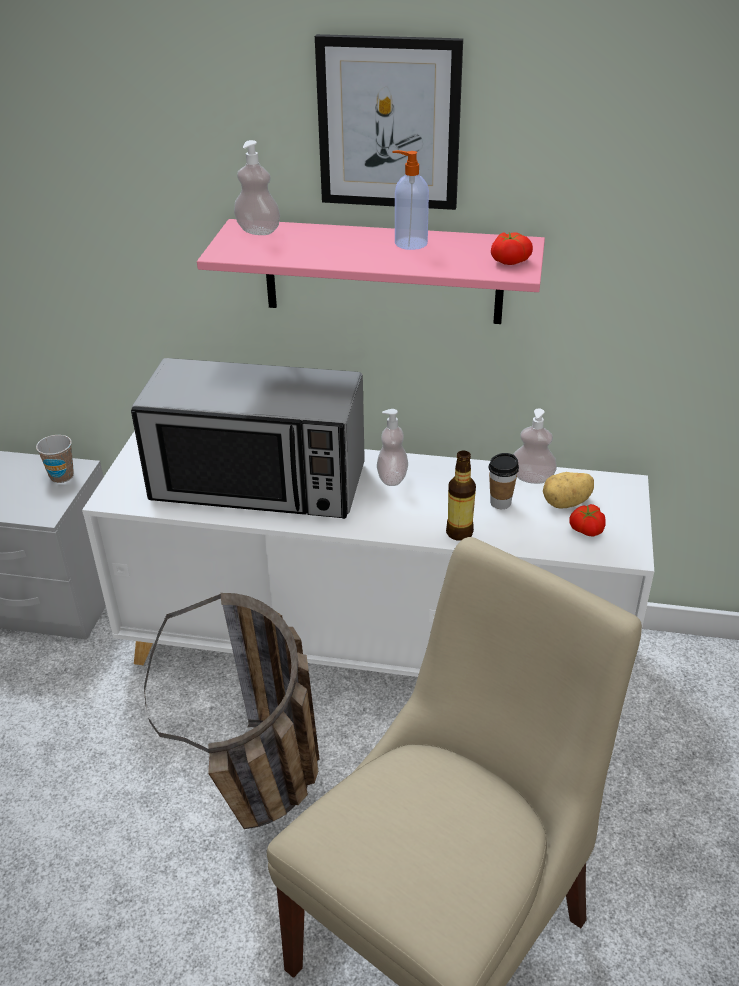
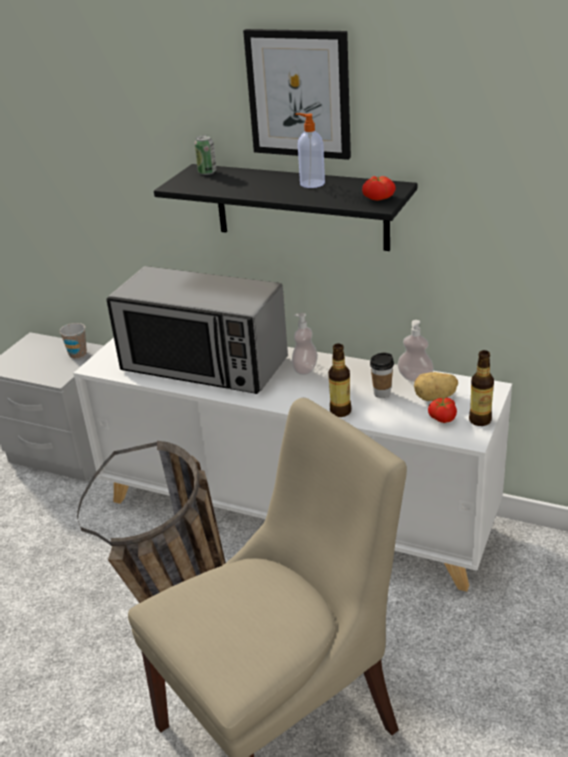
camera: 15 degrees right, 5 degrees down
pink shelf [197,219,545,324] -> black shelf [154,164,417,251]
soap dispenser [234,140,280,235] -> can [195,135,216,175]
none -> bottle [469,350,494,426]

